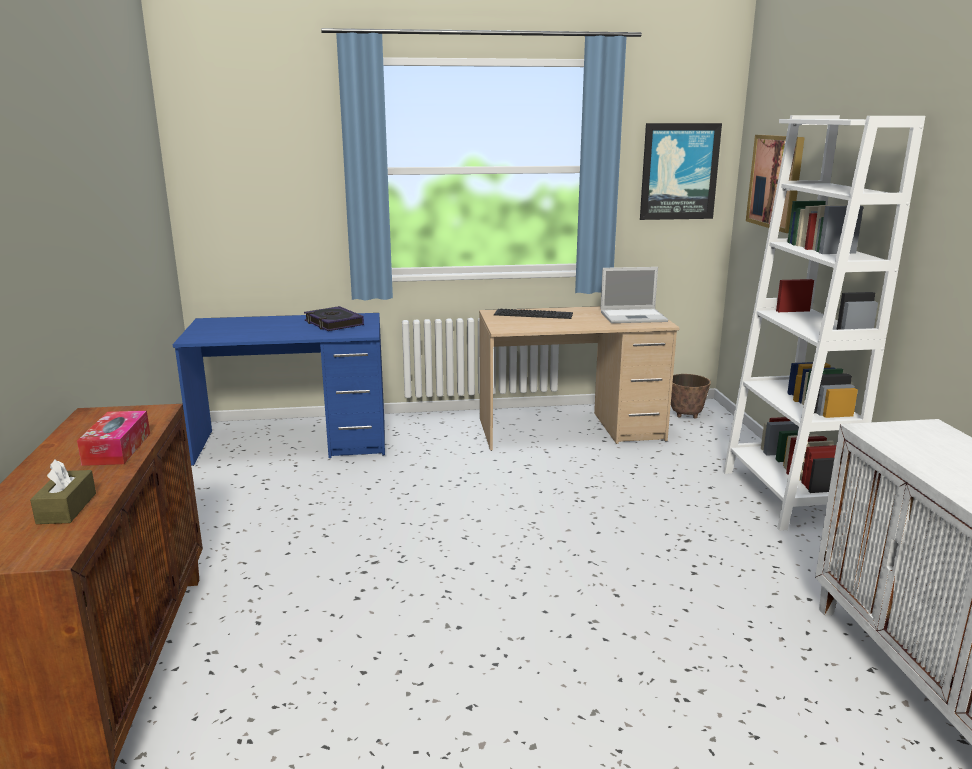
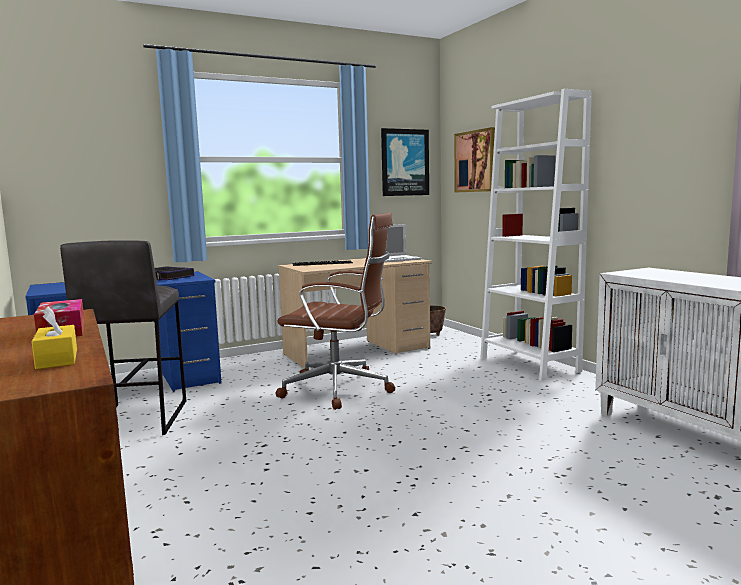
camera: 20 degrees left, 10 degrees down
brown tissue box [30,459,96,524] -> yellow tissue box [32,306,77,369]
none -> grey stool [60,240,186,435]
none -> brown office chair [276,212,395,410]

